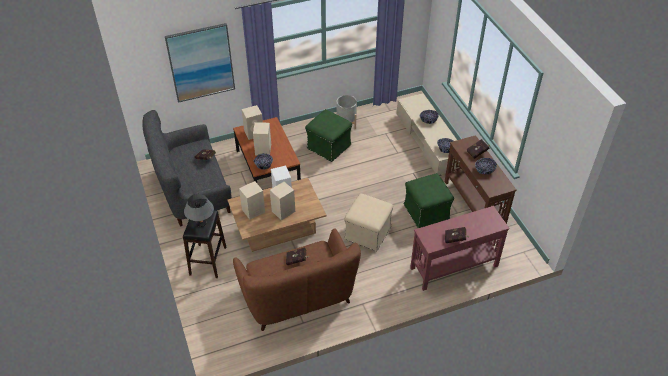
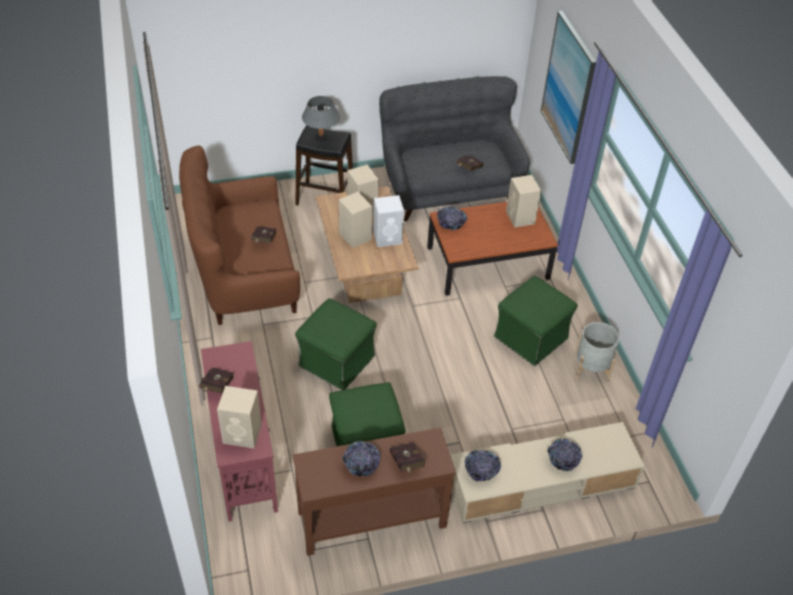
camera: 95 degrees right, 0 degrees up
beige speaker [253,122,271,155] -> beige speaker moved to [217,386,262,448]
beige ottoman [344,193,394,252] -> green ottoman [295,298,377,390]

